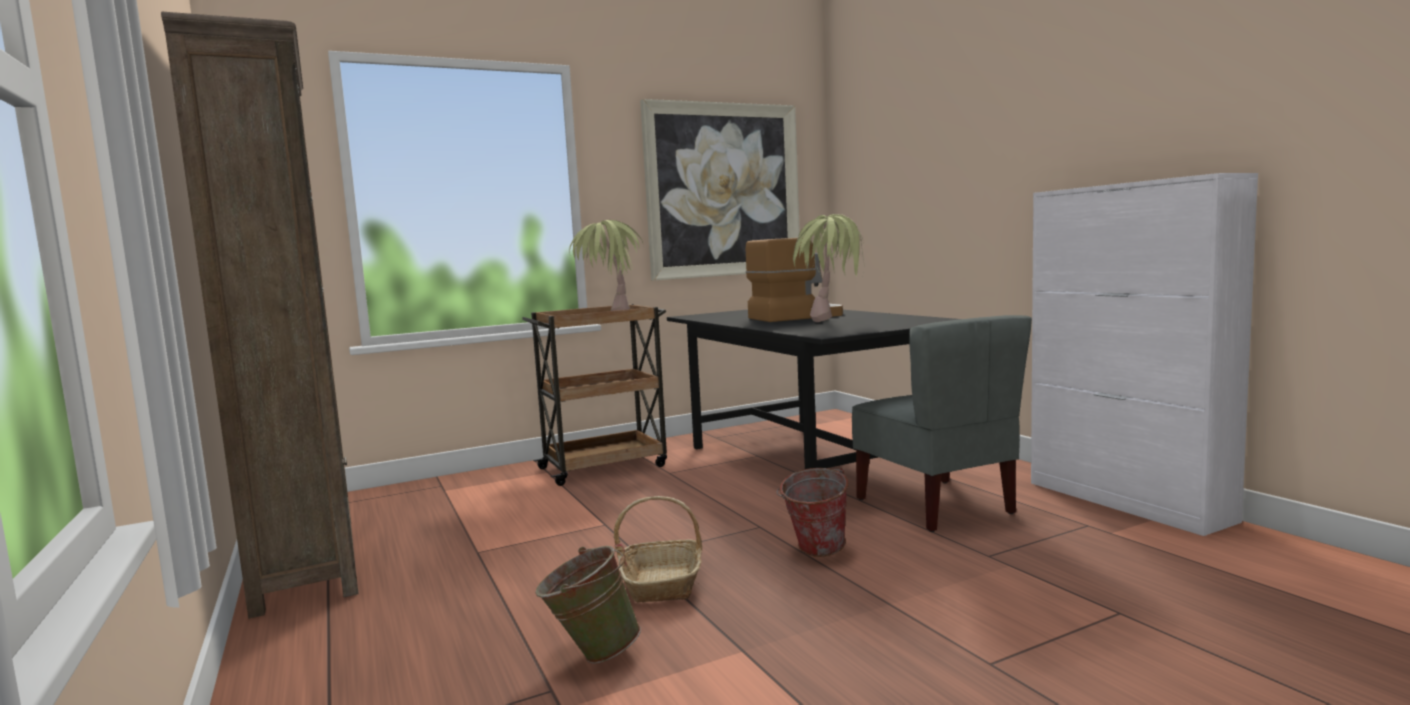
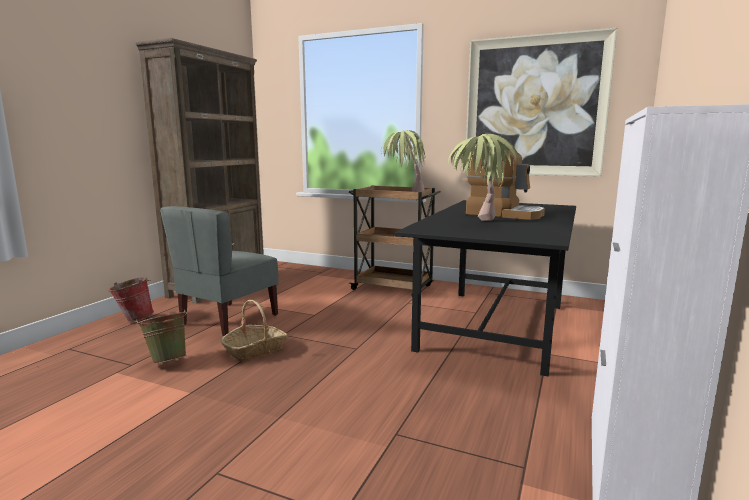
camera: 50 degrees right, 5 degrees up
bucket [776,468,849,557] -> bucket moved to [108,277,154,322]
grey chair [852,315,1032,532] -> grey chair moved to [160,206,278,336]

